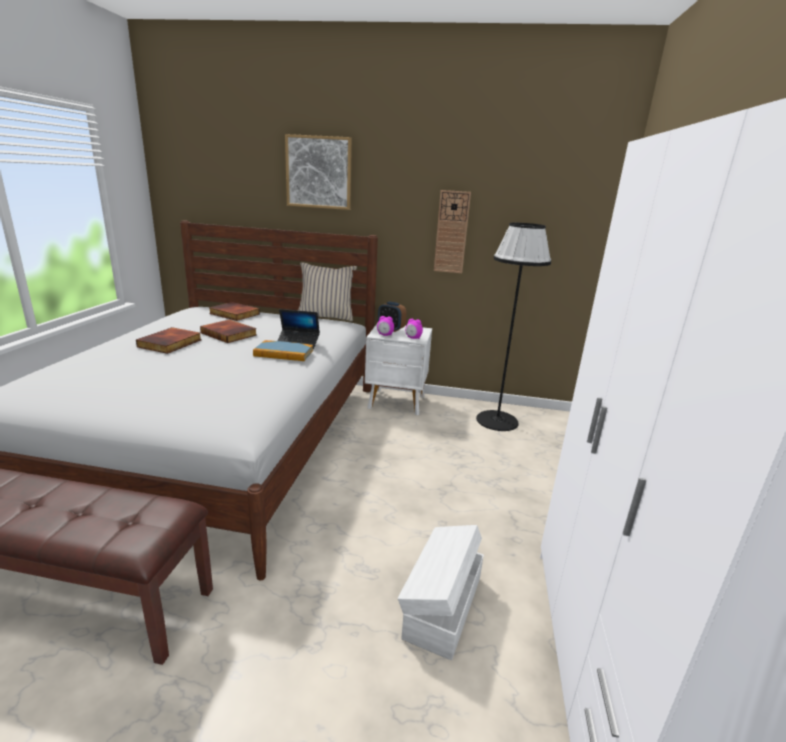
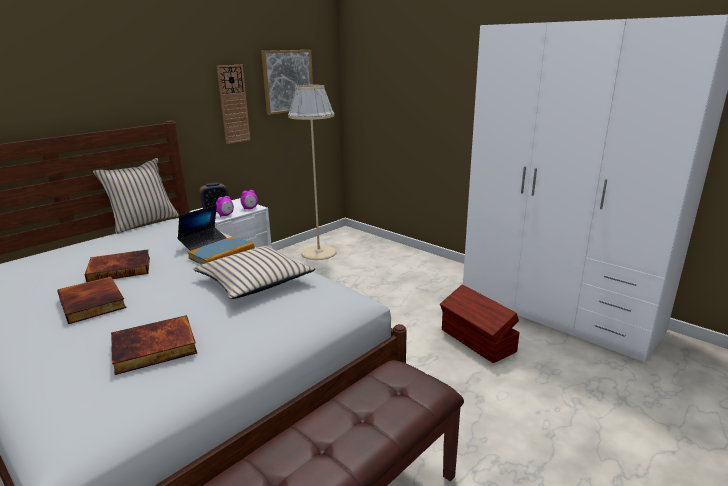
camera: 55 degrees left, 0 degrees up
book [209,302,260,321] -> book moved to [111,315,197,375]
picture [285,134,352,210] -> picture moved to [261,50,313,115]
white storage box [398,525,484,660] -> brown storage box [440,284,520,363]
black floor lamp [476,223,551,431] -> beige floor lamp [288,85,337,260]
none -> beige pillow [193,245,316,299]

